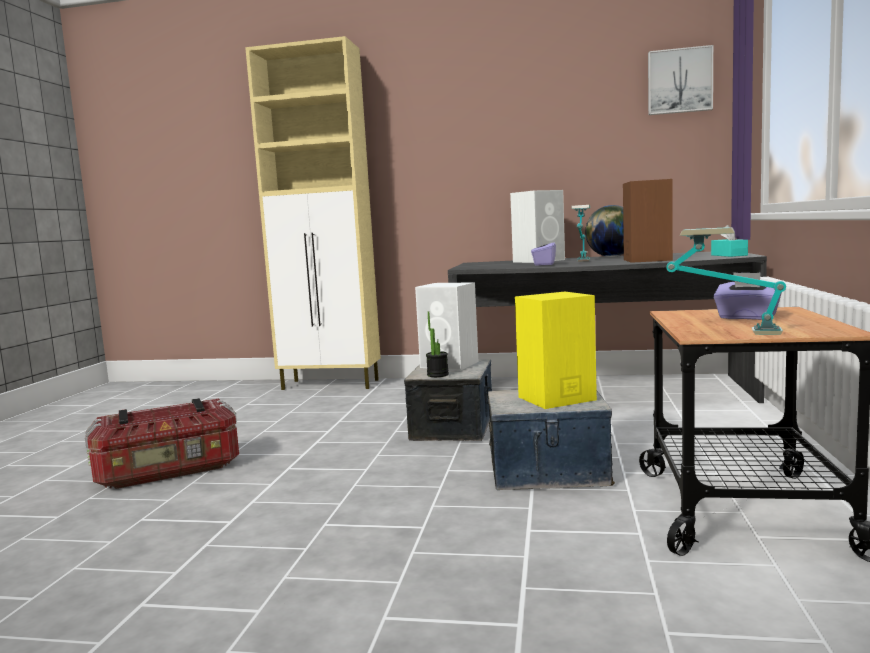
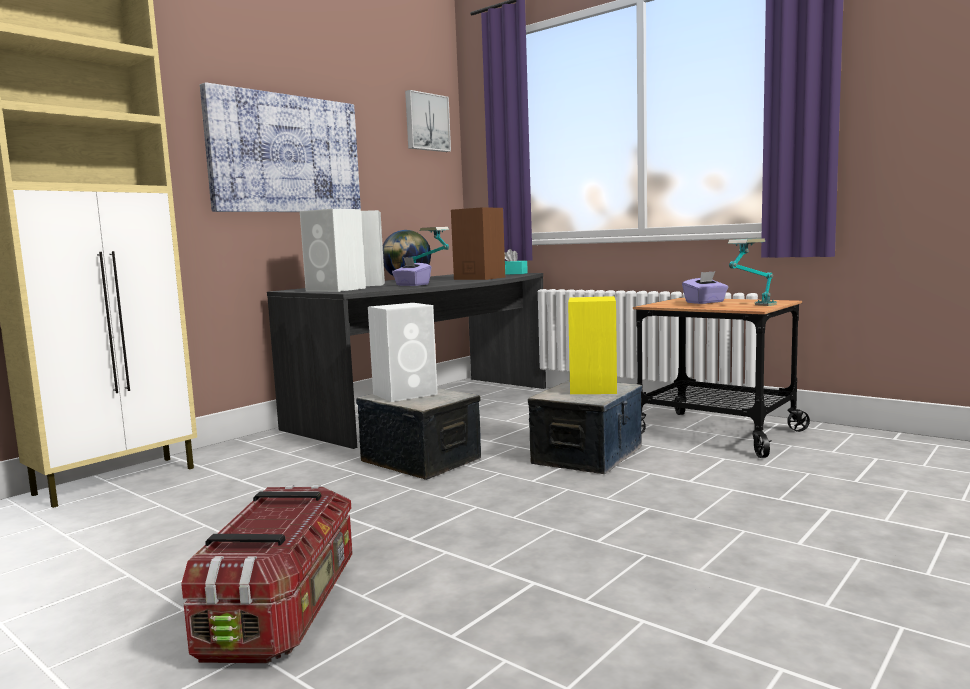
camera: 60 degrees left, 0 degrees up
potted plant [426,311,449,377] -> none
none -> picture [200,82,361,212]
none -> white speaker [300,209,366,292]

